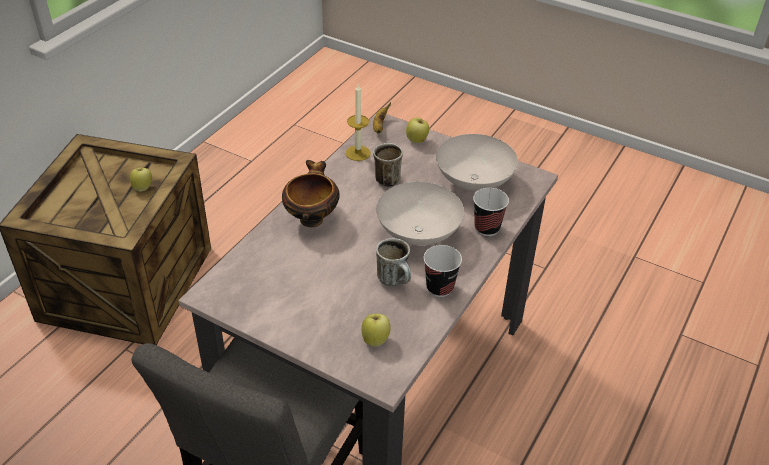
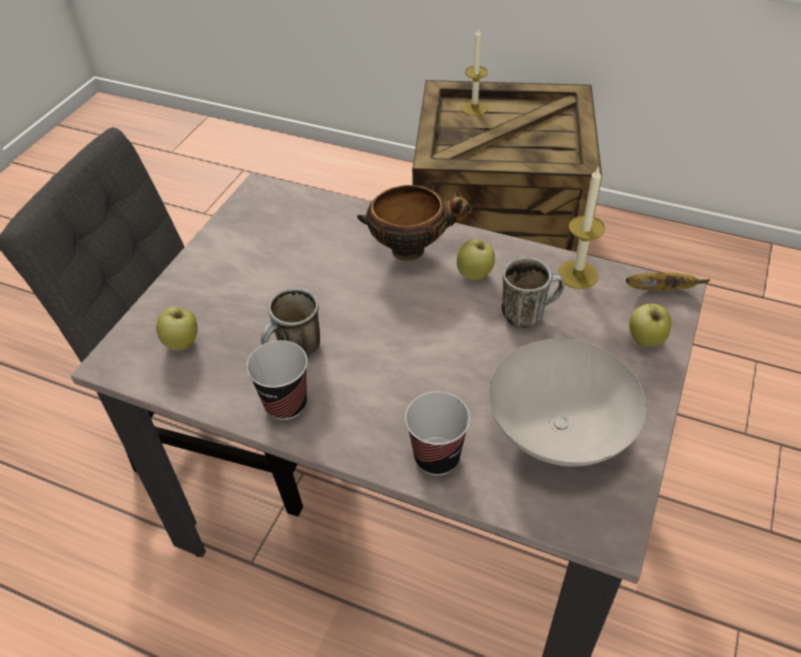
camera: 85 degrees right, 5 degrees up
apple [130,168,152,192] -> apple moved to [457,239,495,280]
white bowl [376,182,464,246] -> none
none -> candle [462,27,488,116]

